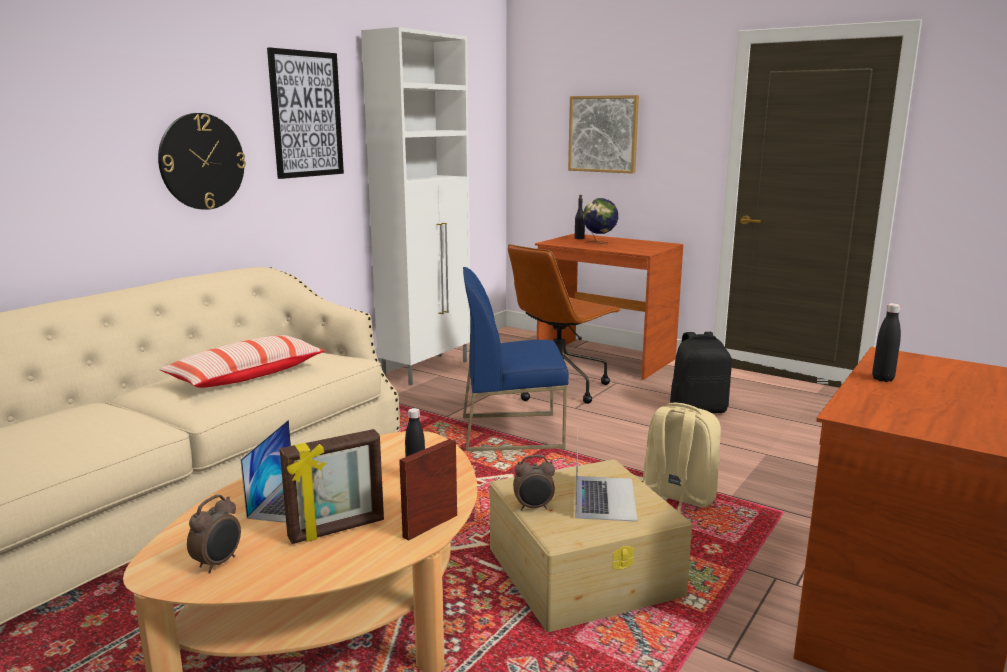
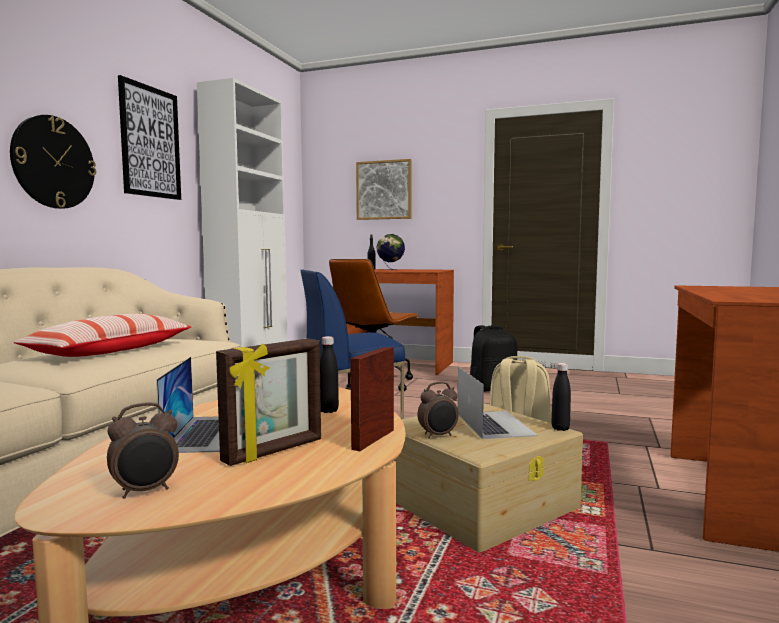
camera: 15 degrees left, 10 degrees down
alarm clock [187,495,241,573] -> alarm clock turned 45 degrees clockwise [107,402,179,499]
black bottle [872,303,901,382] -> black bottle moved to [551,363,571,431]

